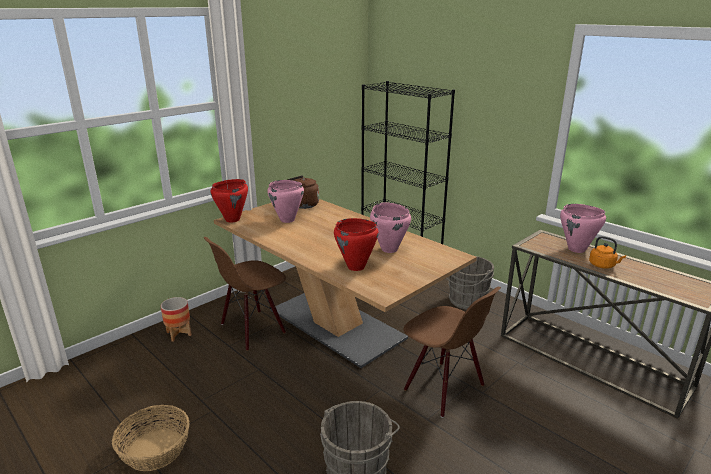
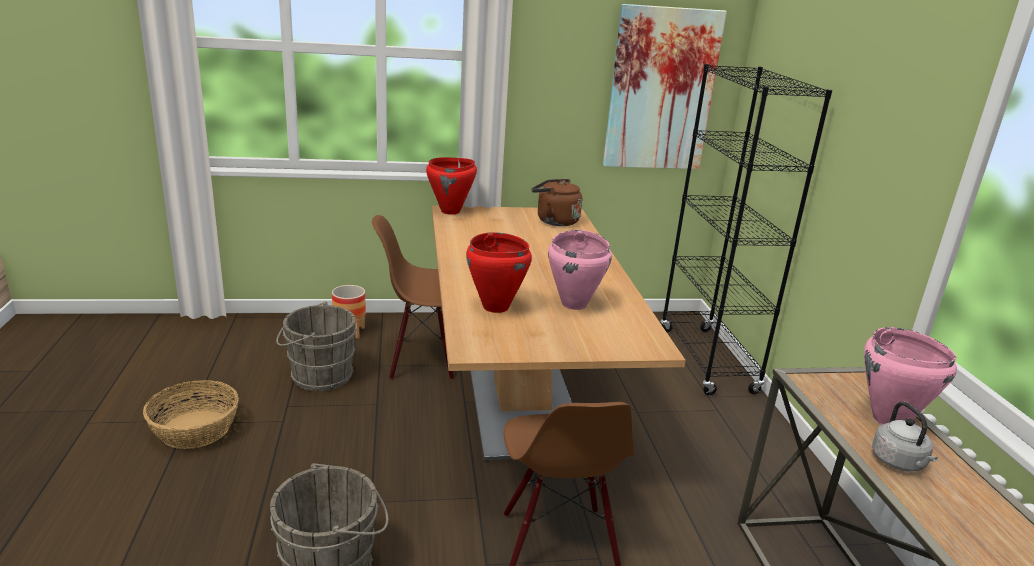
camera: 35 degrees right, 0 degrees up
pink cooking pot [267,180,304,223] -> none
grey bucket [447,256,494,310] -> grey bucket moved to [276,302,357,392]
orange kettle [589,236,626,269] -> grey kettle [872,402,938,471]
none -> picture [603,4,727,169]

